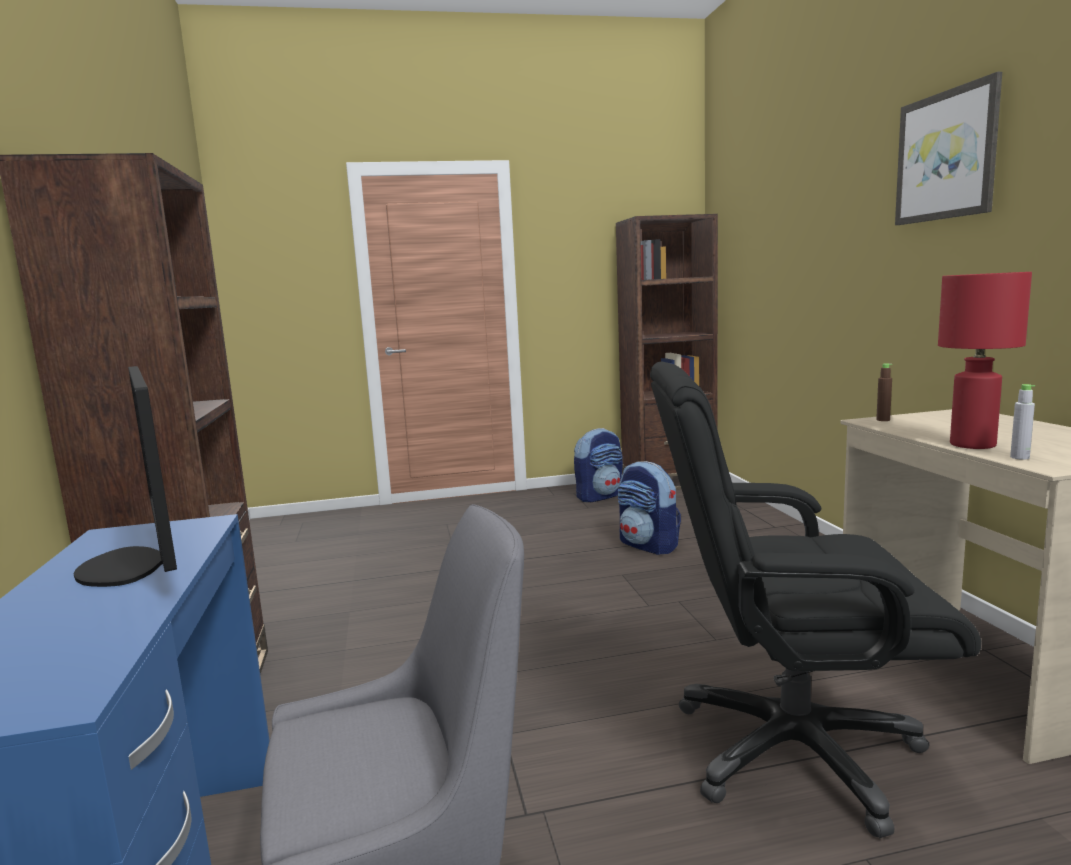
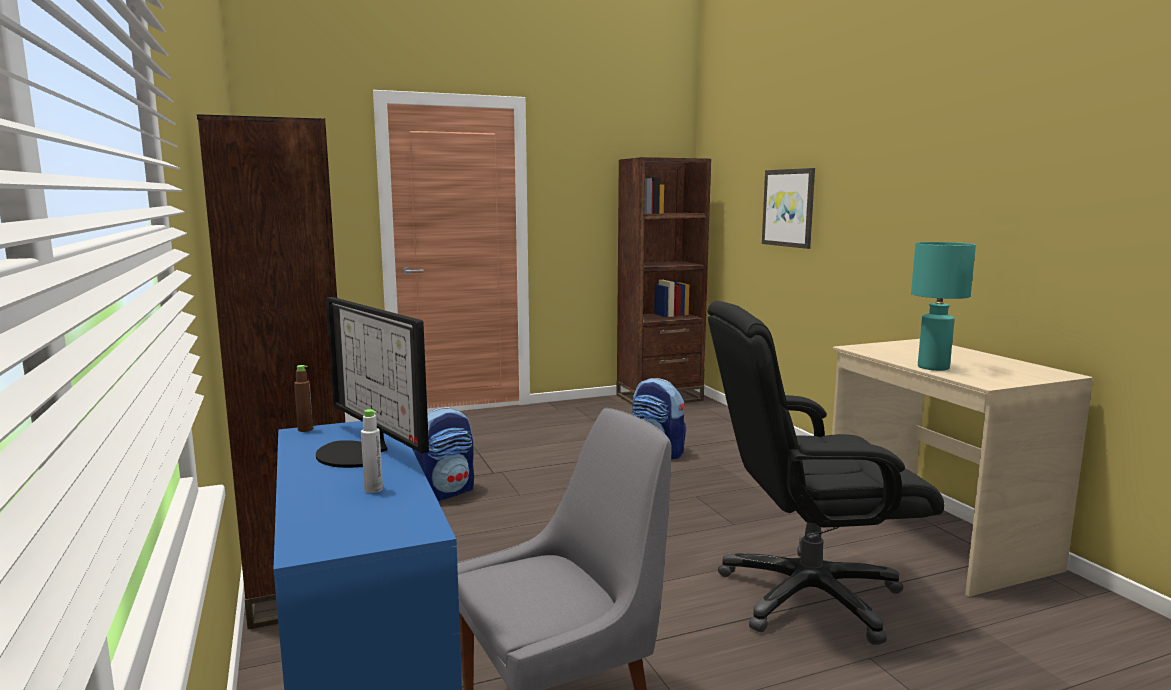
camera: 10 degrees left, 0 degrees up
backpack [574,428,623,502] -> backpack moved to [413,407,474,501]
brown bottle [876,364,892,421] -> brown bottle moved to [294,365,313,432]
picture [895,72,1002,225] -> picture moved to [762,168,815,249]
red table lamp [938,272,1032,449] -> turquoise table lamp [911,242,976,371]
grey bottle [1010,384,1035,460] -> grey bottle moved to [361,409,383,493]

